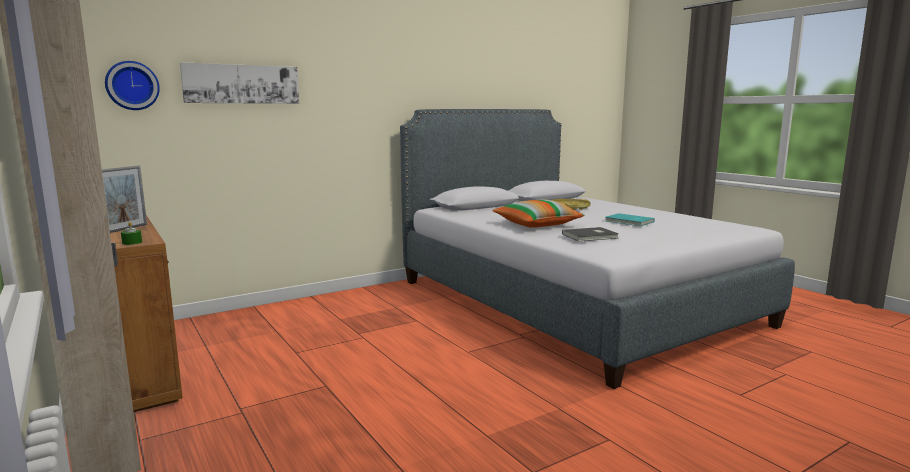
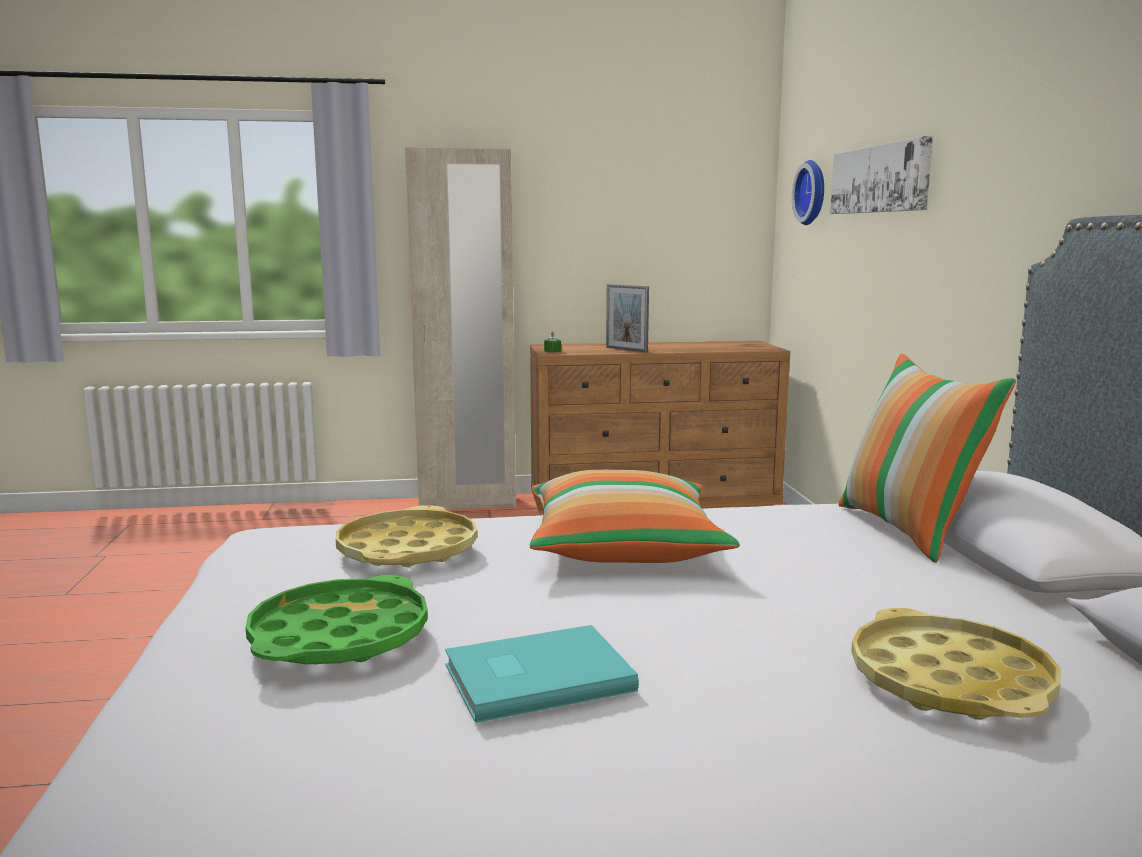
camera: 115 degrees right, 0 degrees up
grey book [562,227,619,241] -> yellow tray [336,505,478,567]
none -> green tray [245,575,428,665]
none -> pillow [839,353,1016,563]

